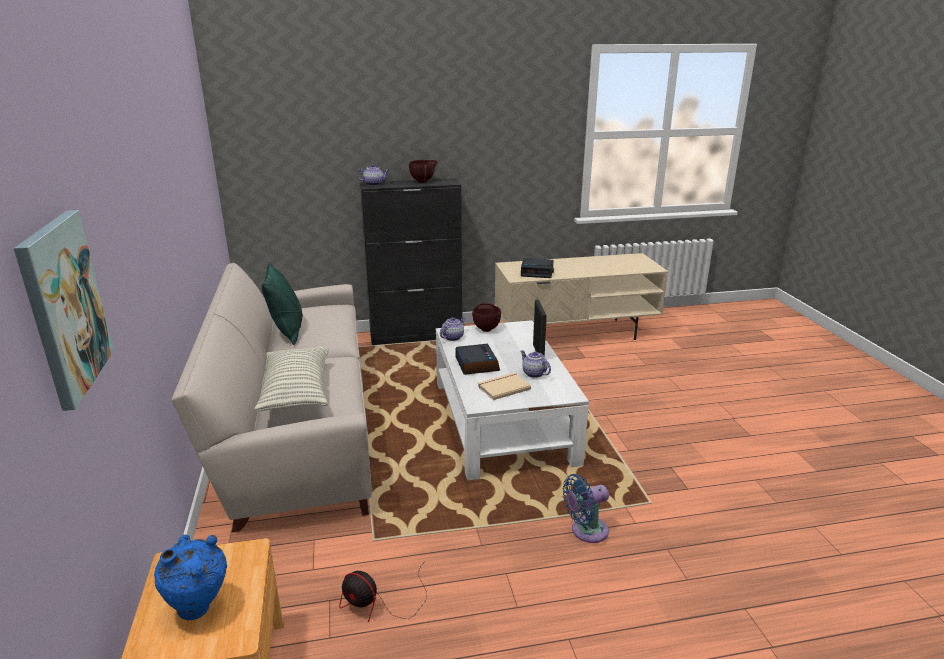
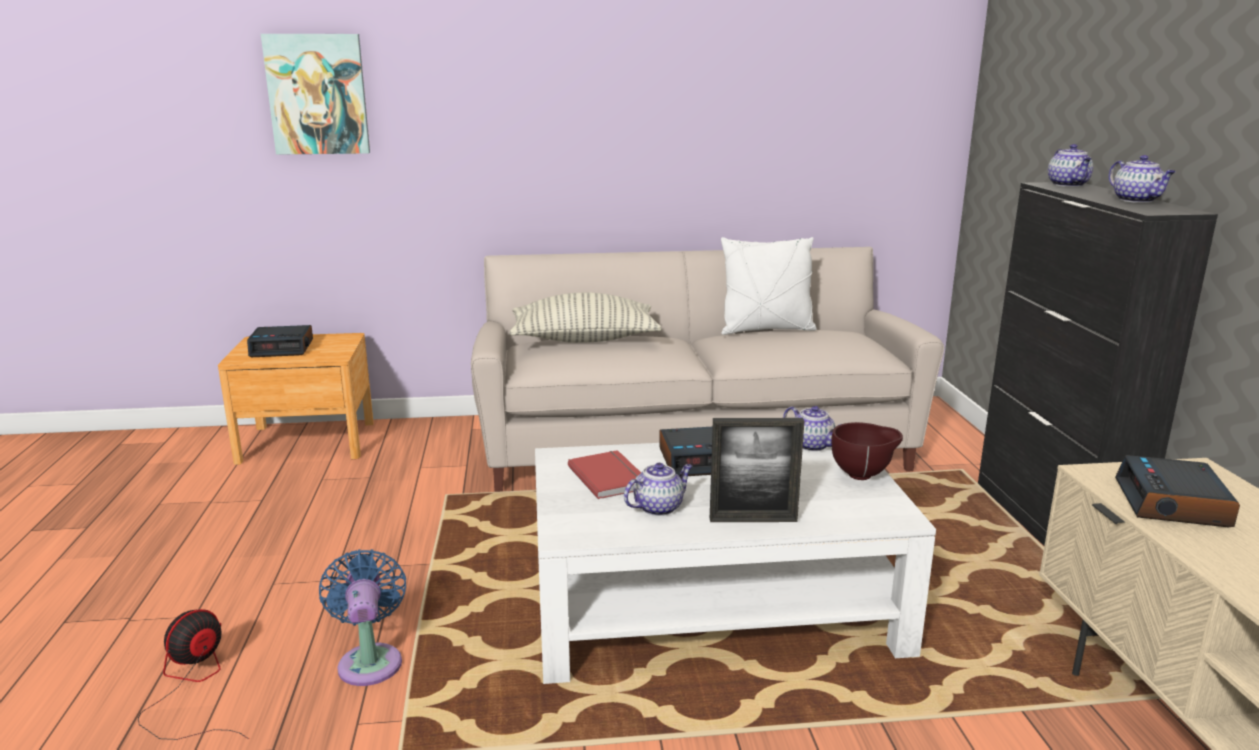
camera: 95 degrees right, 5 degrees down
blue vase [154,535,227,620] -> alarm clock [247,325,313,357]
green pillow [262,262,303,345] -> white pillow [721,237,817,335]
fan [339,561,427,622] -> fan moved to [138,609,249,740]
brown bowl [409,160,438,183] -> teapot [1109,155,1176,203]
beige book [477,373,531,400] -> red book [568,450,641,499]

